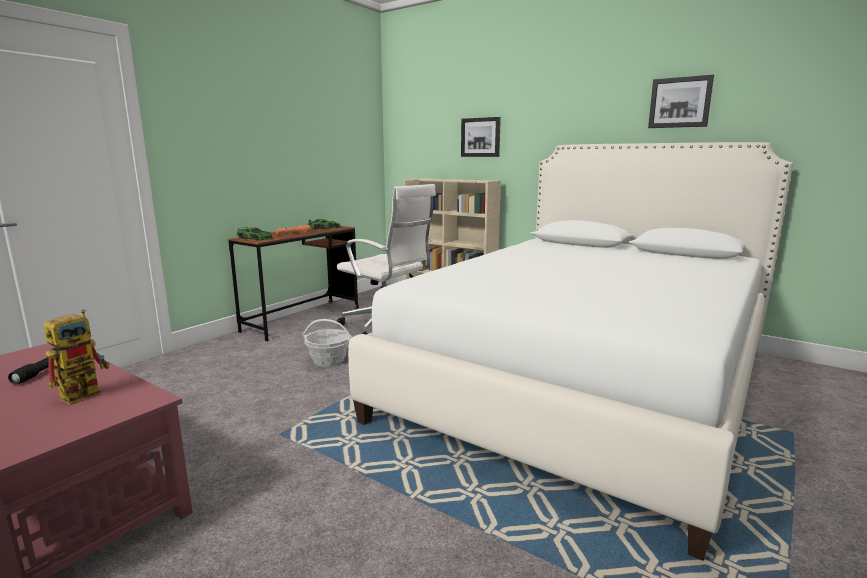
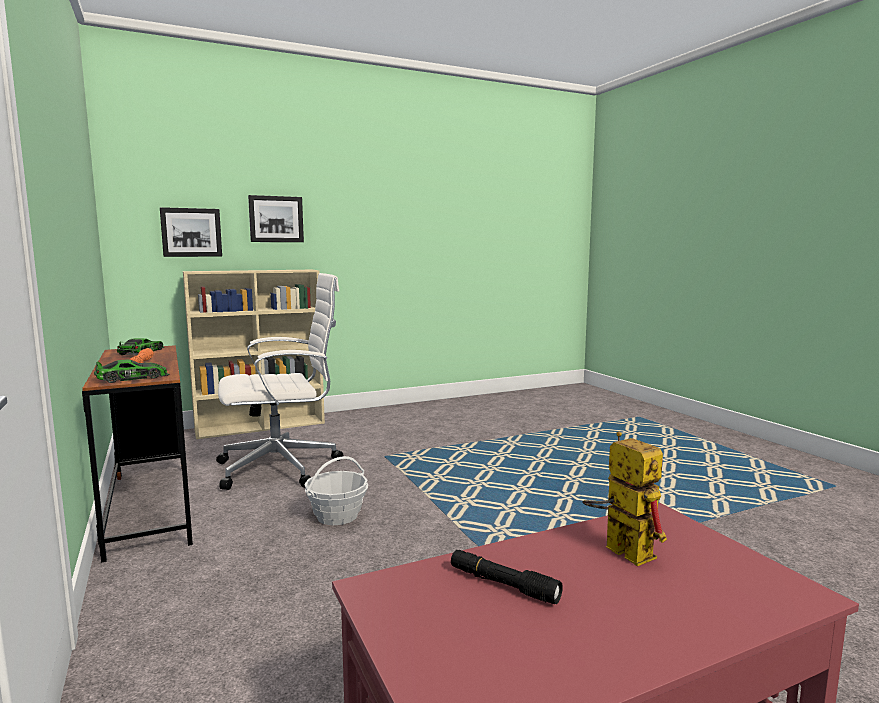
camera: 60 degrees left, 5 degrees down
white bed [348,142,793,561] -> none
picture [648,75,714,128] -> picture moved to [160,207,222,257]

